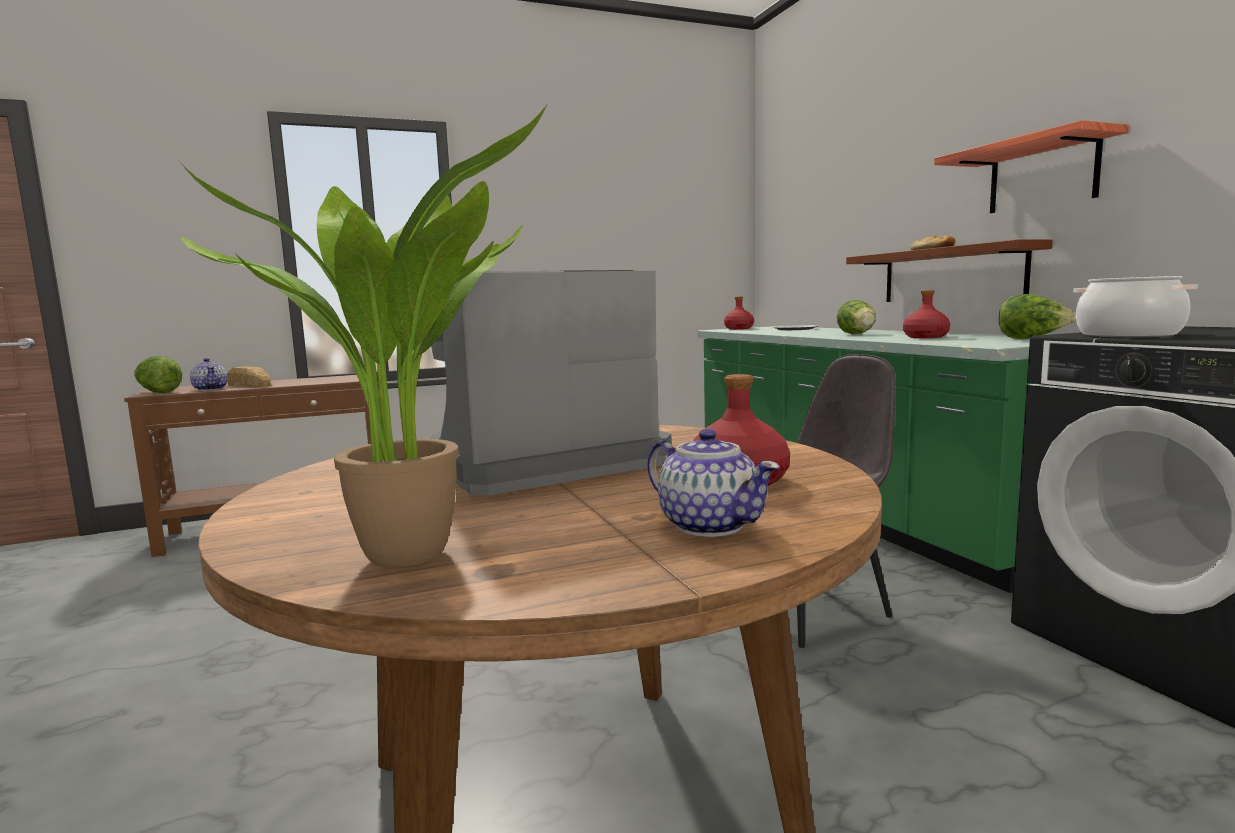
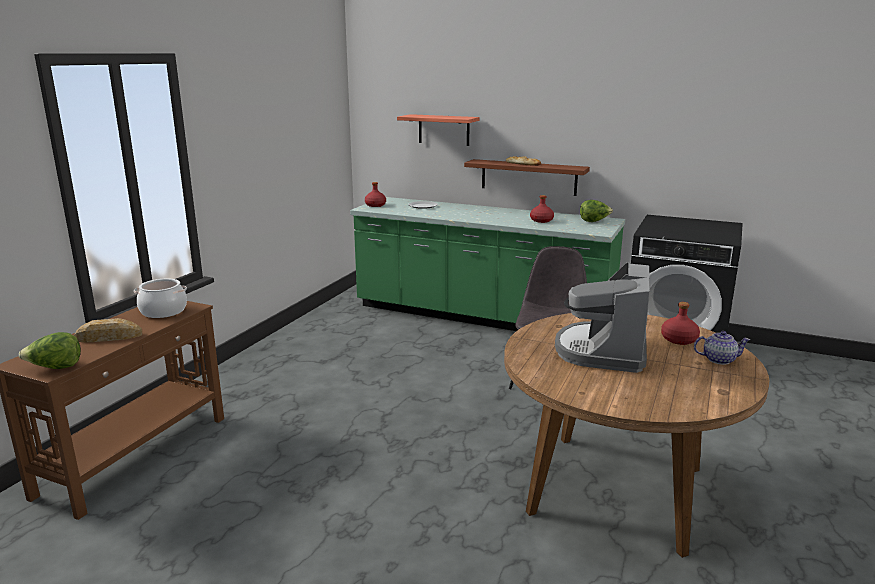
camera: 45 degrees left, 10 degrees up
potted plant [180,105,547,568] -> none
teapot [190,358,228,391] -> none
lettuce [837,300,876,334] -> none
shelf [934,120,1129,213] -> shelf moved to [397,114,480,146]
cooking pot [1073,276,1198,337] -> cooking pot moved to [134,279,187,318]

